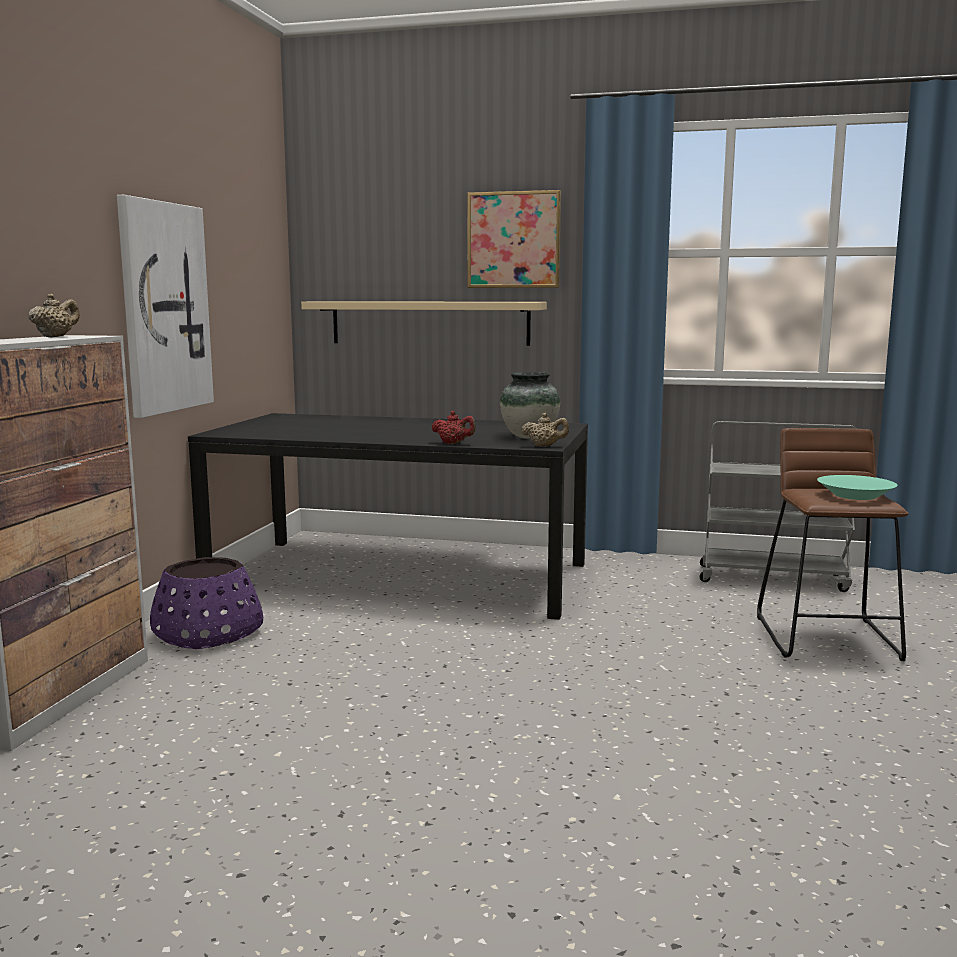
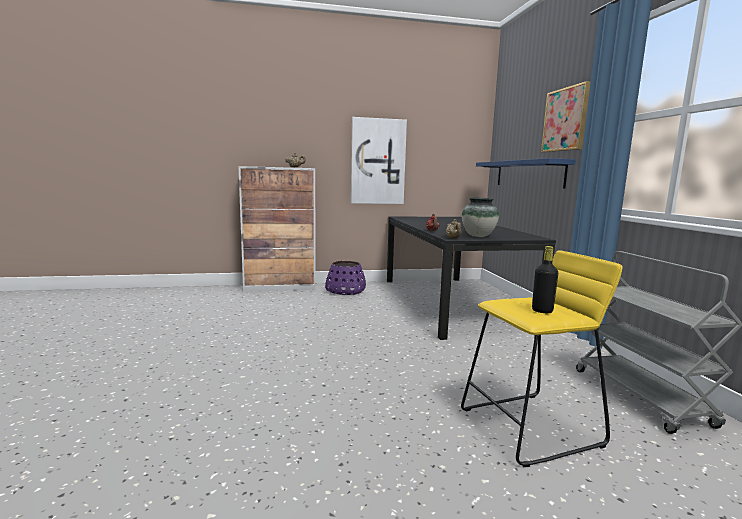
camera: 65 degrees right, 0 degrees up
beige shelf [301,301,547,346] -> blue shelf [476,158,576,189]
brown stool [757,428,909,661] -> yellow stool [461,250,623,467]
turquoise bowl [817,475,897,500] -> black bottle [532,246,558,313]

